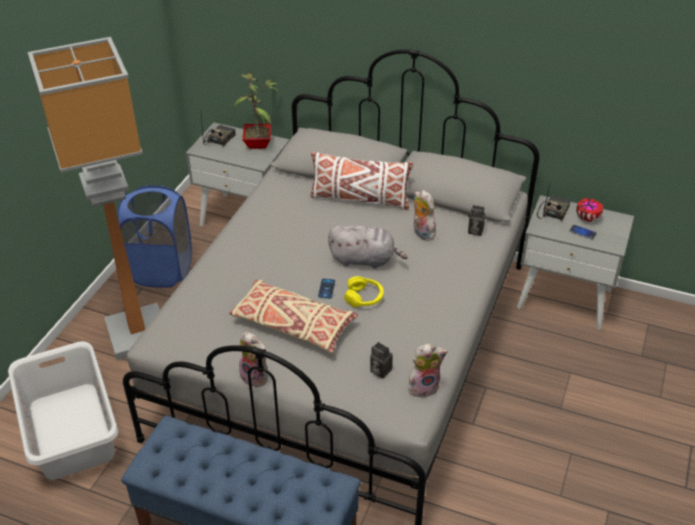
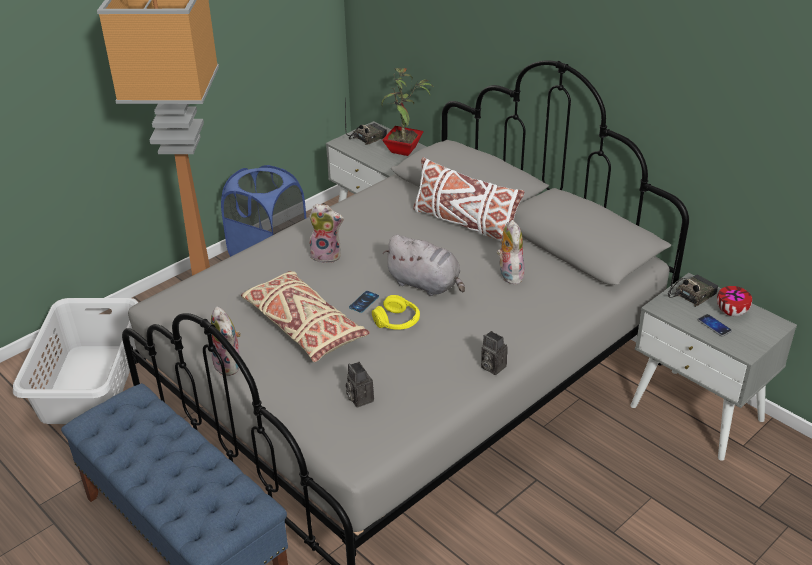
camera: 25 degrees right, 5 degrees down
plush toy [408,344,447,398] -> plush toy moved to [309,204,344,263]
camera [468,205,486,236] -> camera moved to [481,331,508,375]

